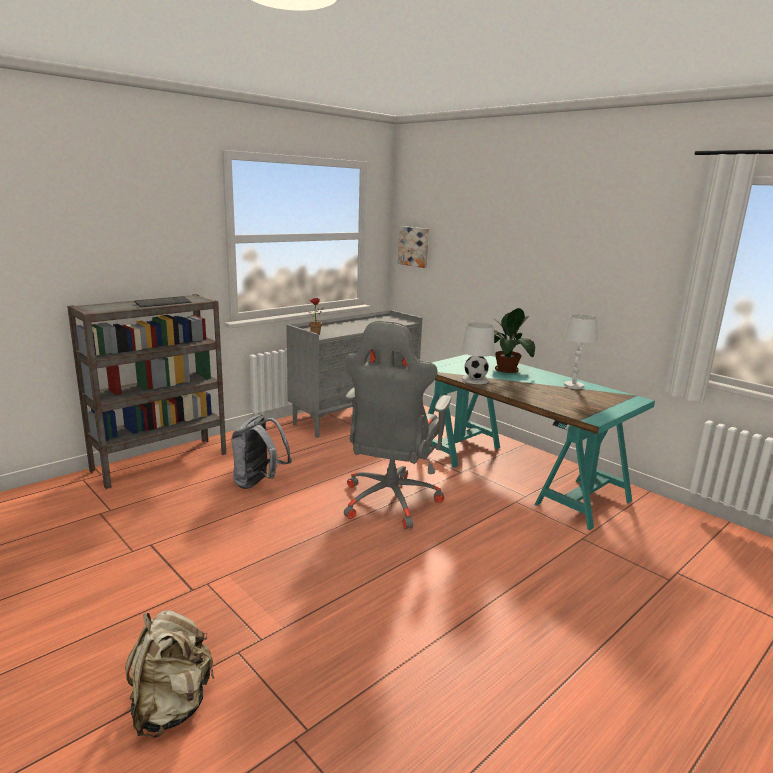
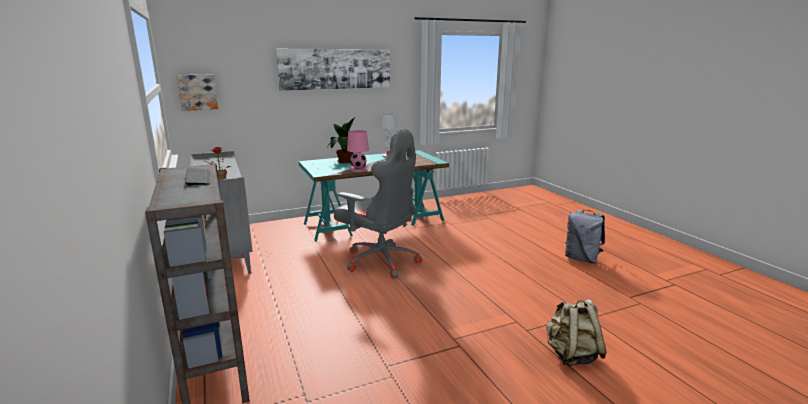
camera: 70 degrees left, 0 degrees up
grey backpack [231,414,292,489] -> grey backpack moved to [565,210,605,263]
white table lamp [462,323,494,384] -> pink table lamp [347,130,369,172]
none -> picture [276,49,390,91]

